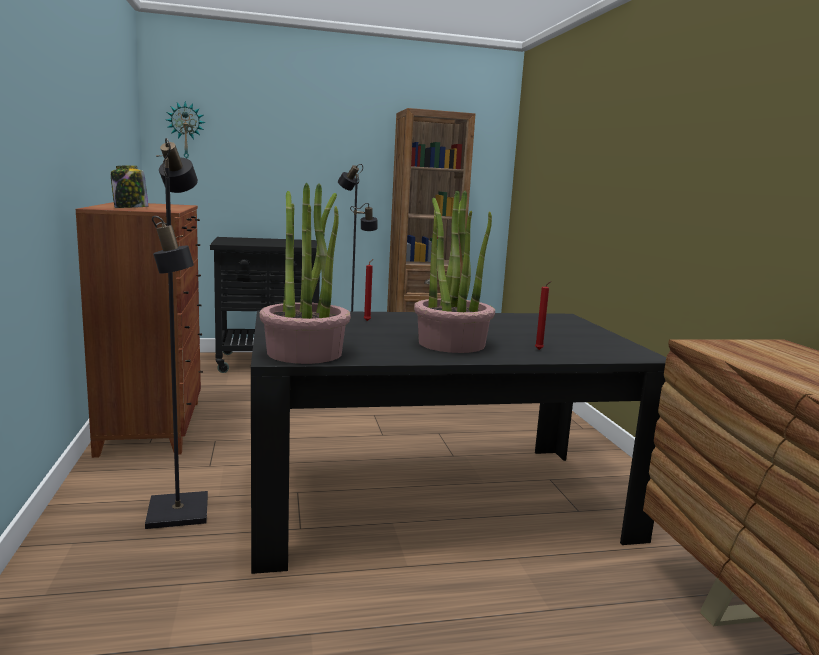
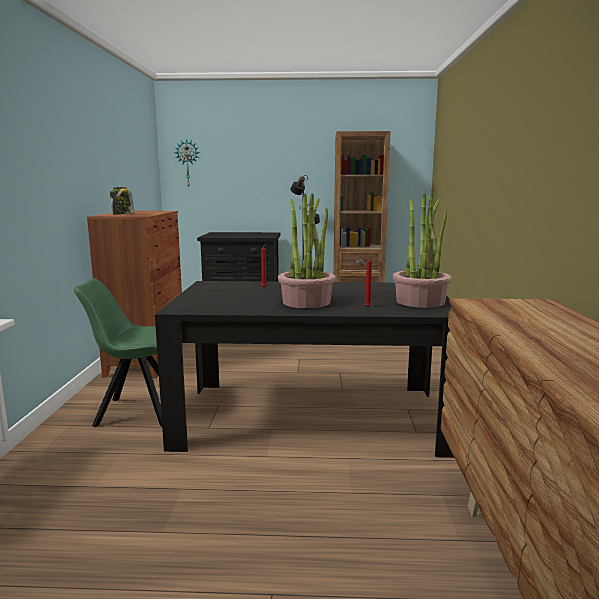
camera: 15 degrees right, 0 degrees up
black floor lamp [145,138,208,529] -> green chair [74,278,162,427]
potted plant [259,183,351,364] -> potted plant moved to [393,193,452,308]

